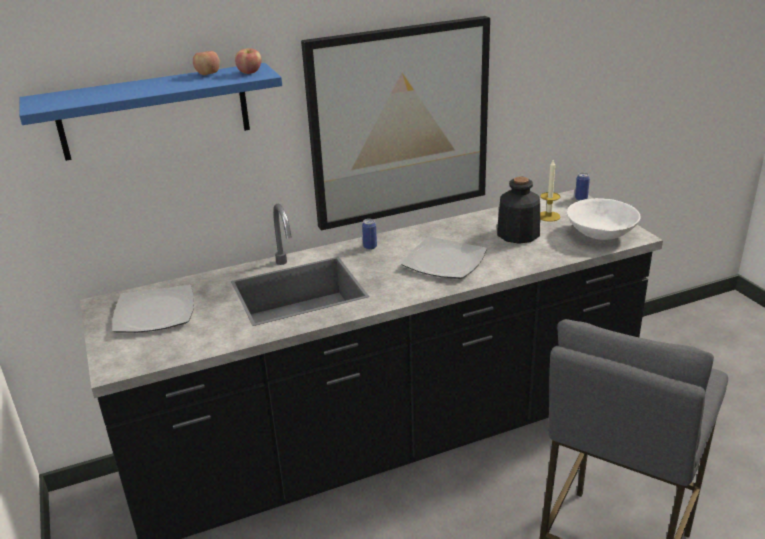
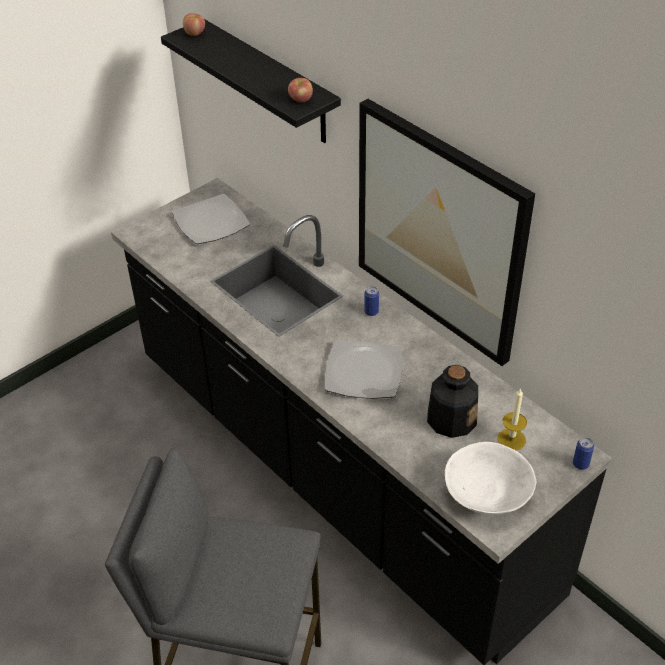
camera: 70 degrees right, 15 degrees up
blue shelf [19,63,282,161] -> black shelf [161,19,341,143]
apple [193,51,220,75] -> apple moved to [183,13,205,36]

